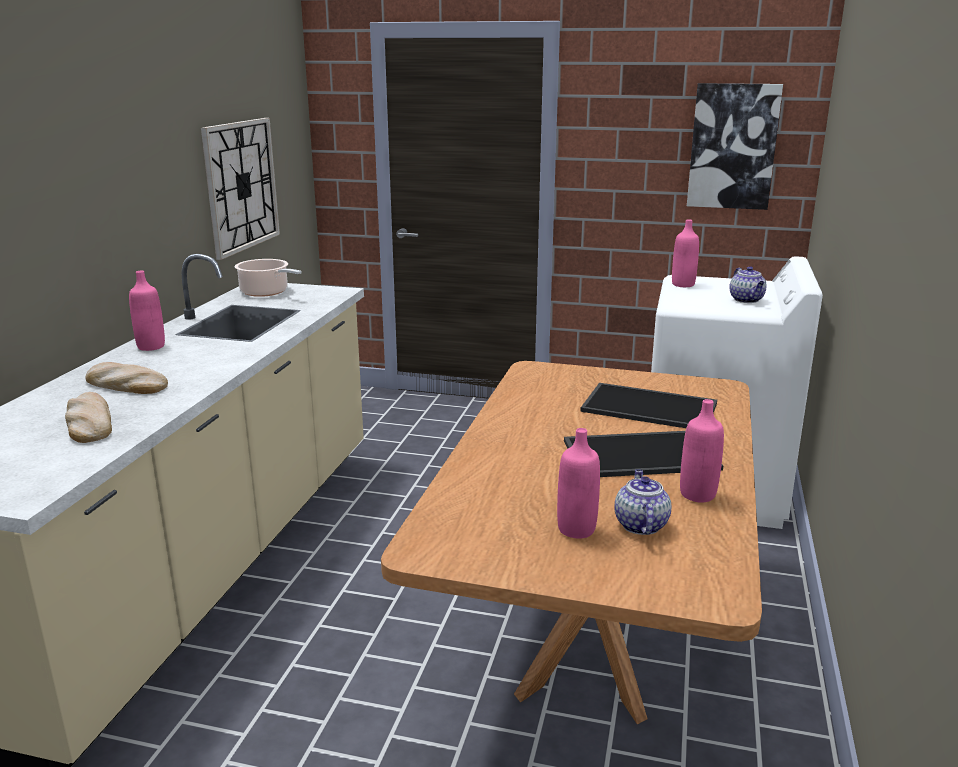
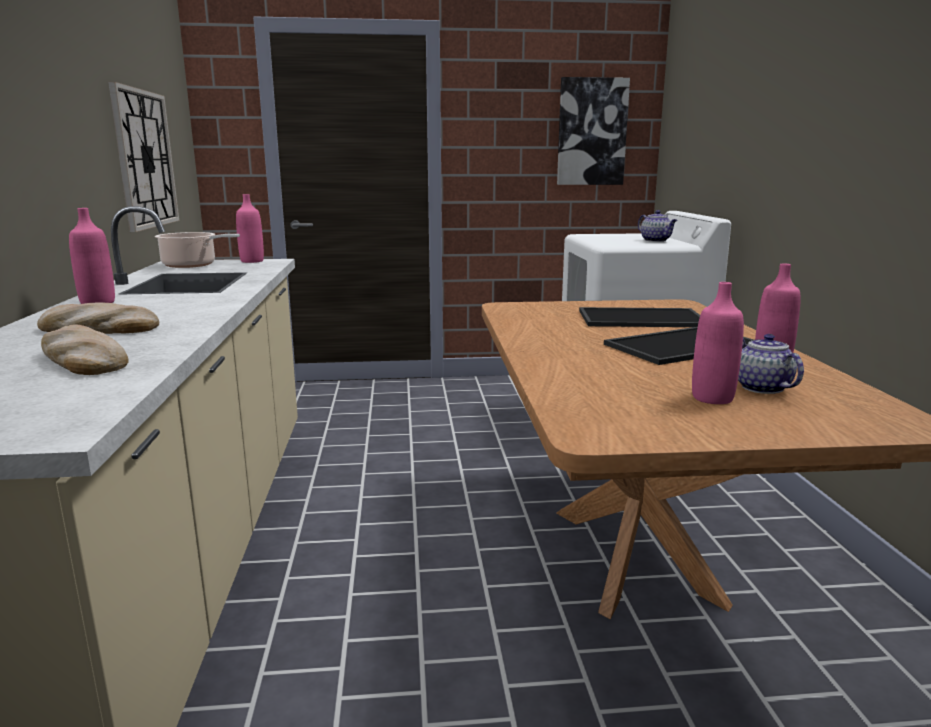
camera: 20 degrees left, 5 degrees down
pink bottle [672,219,699,287] -> pink bottle moved to [236,194,264,263]

